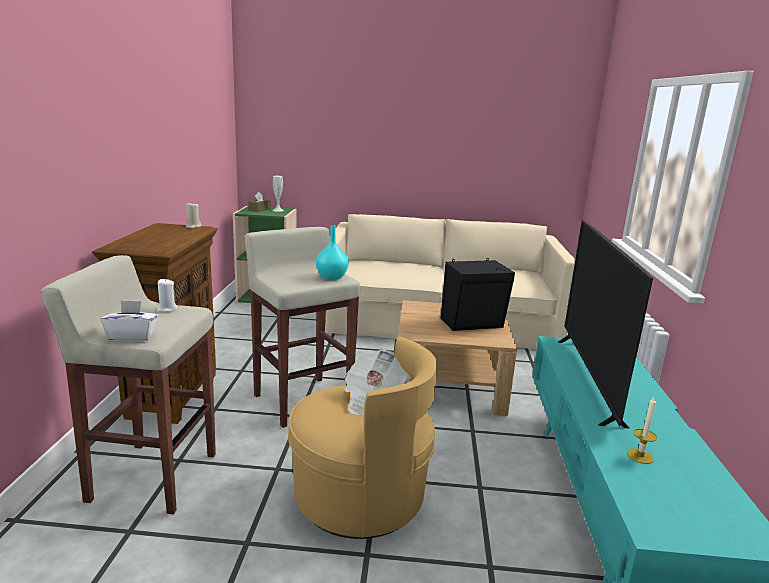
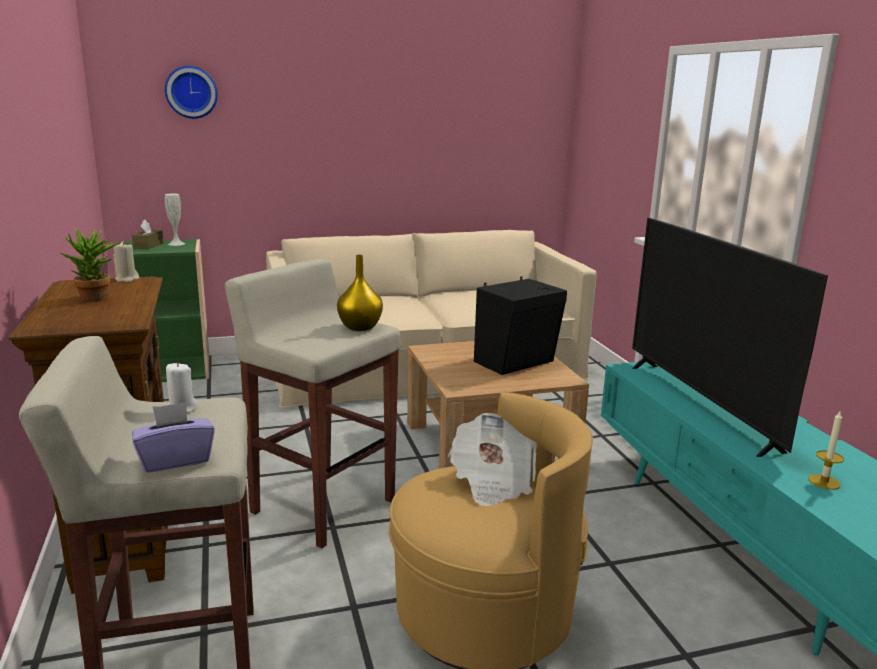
camera: 20 degrees left, 0 degrees up
white tissue box [100,300,159,341] -> purple tissue box [132,402,215,473]
turquoise vase [316,225,349,280] -> yellow vase [337,255,383,331]
none -> potted plant [61,228,121,302]
none -> wall clock [165,66,218,119]

